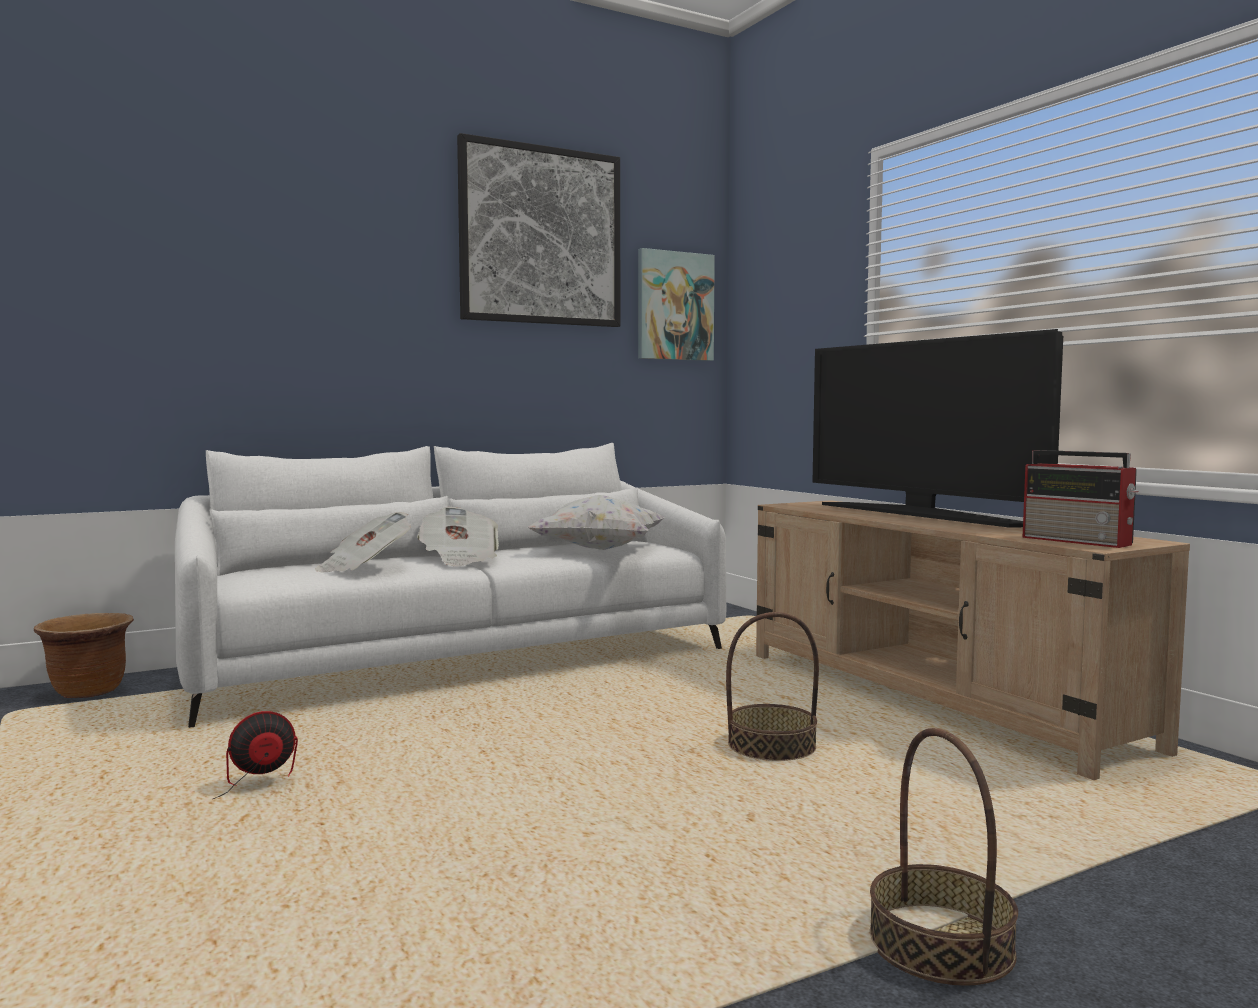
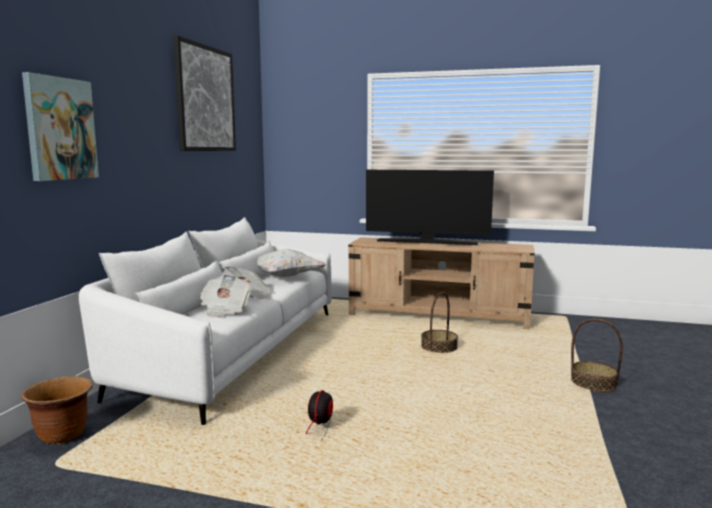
camera: 45 degrees left, 5 degrees up
picture [638,248,715,361] -> picture moved to [22,72,99,181]
radio [1022,450,1139,548] -> none

